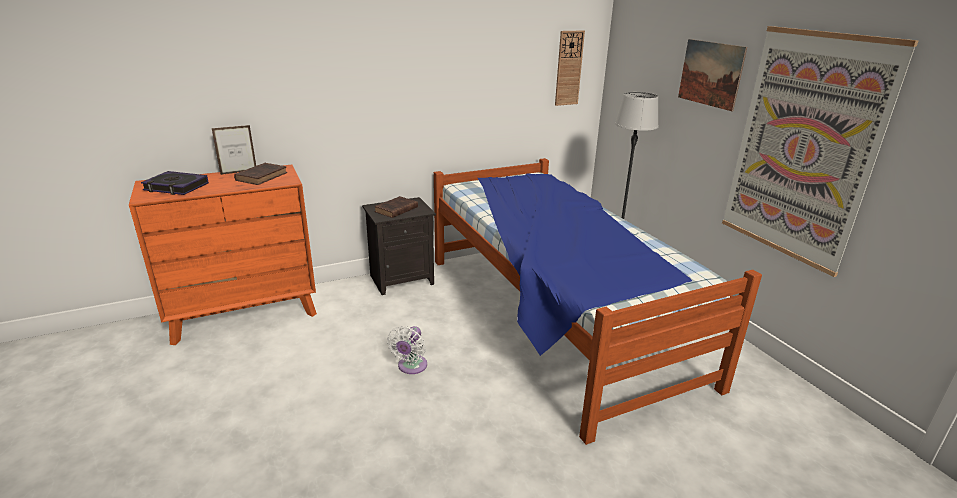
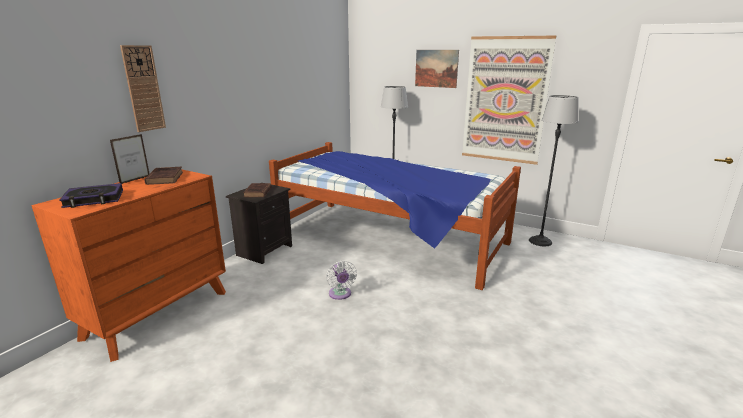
camera: 35 degrees left, 5 degrees down
wall clock [555,30,585,106] -> wall clock moved to [120,45,166,132]
none -> floor lamp [529,95,579,246]

